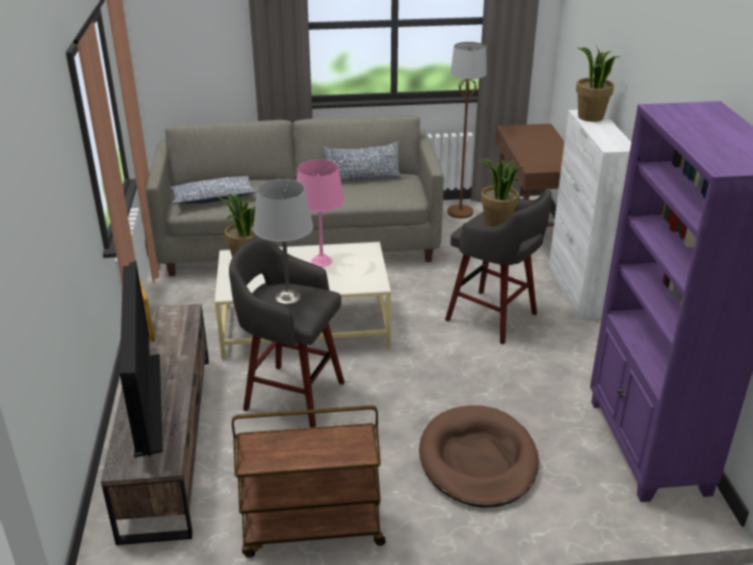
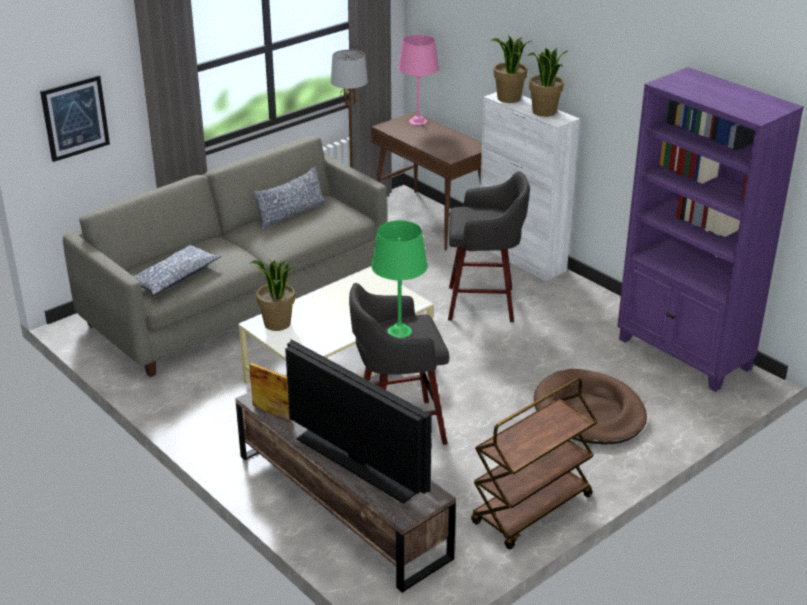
camera: 35 degrees left, 0 degrees up
grey table lamp [253,179,313,304] -> green table lamp [371,220,428,338]
pink table lamp [297,159,345,267] -> pink table lamp moved to [398,35,439,125]
potted plant [479,157,524,227] -> potted plant moved to [527,48,567,117]
none -> picture [40,75,110,162]

